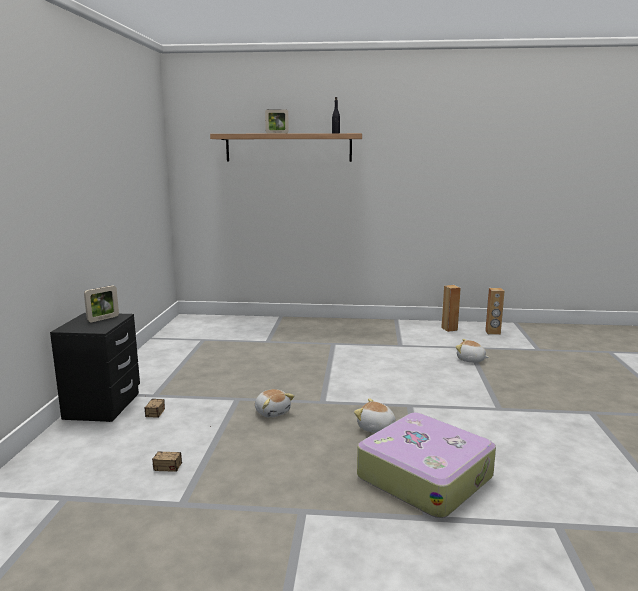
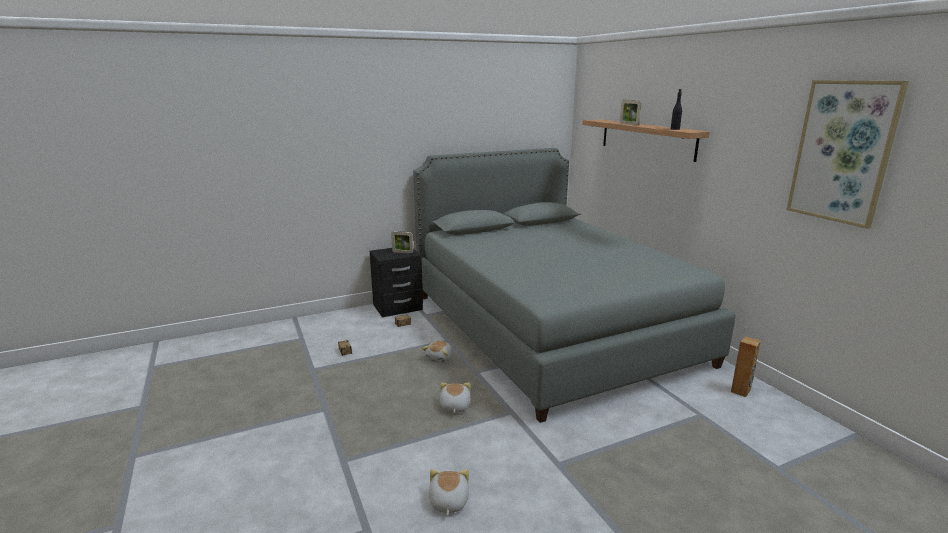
camera: 60 degrees right, 5 degrees up
suitcase [357,413,496,518] -> none
plush toy [456,339,490,362] -> plush toy moved to [429,469,469,516]
brown speaker [485,288,505,335] -> none
none -> grey bed [413,148,736,423]
none -> picture [787,80,909,229]

